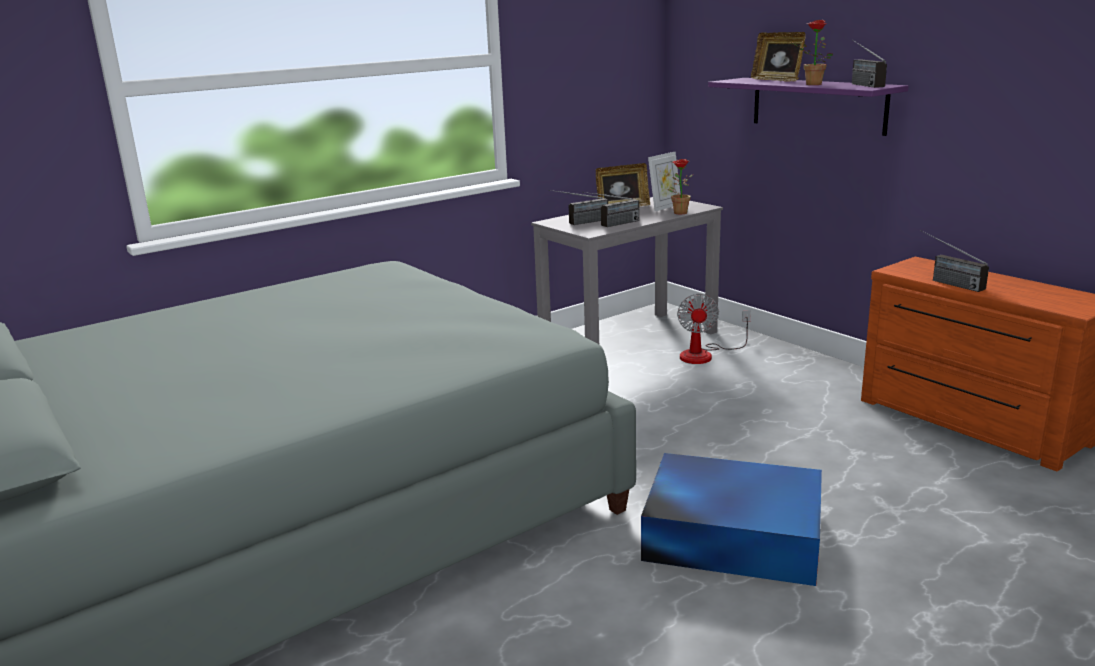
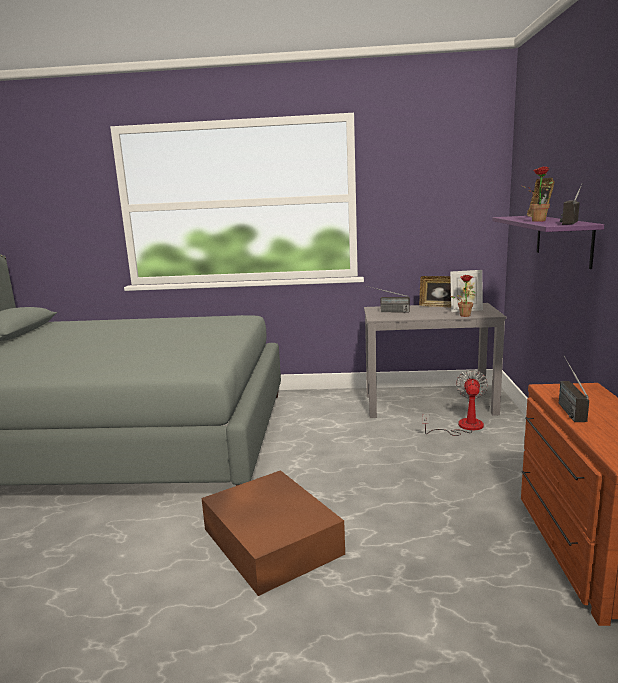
camera: 40 degrees right, 5 degrees down
radio [582,192,639,227] -> none
blue storage box [641,453,822,586] -> brown storage box [202,470,345,596]
fan [677,294,751,364] -> fan turned 150 degrees clockwise [422,370,488,436]

